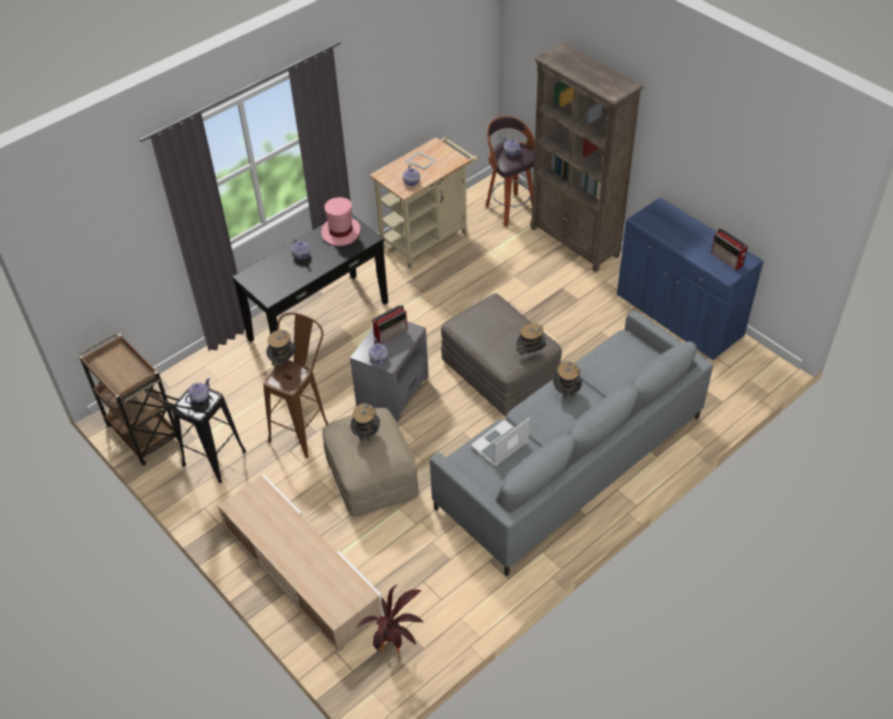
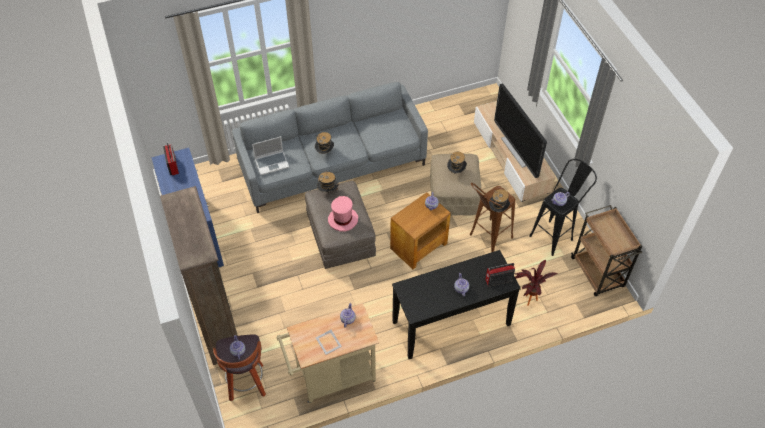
camera: 160 degrees left, 5 degrees up
pink hat [321,197,361,246] -> pink hat moved to [328,196,358,231]
grey side table [350,321,429,423] -> brown side table [390,192,451,269]
potted plant [356,584,424,654] -> potted plant moved to [515,260,557,306]
radio [372,305,408,344] -> radio moved to [485,263,515,286]
laptop [471,418,530,467] -> laptop moved to [252,136,289,175]
none -> television [494,83,547,178]

